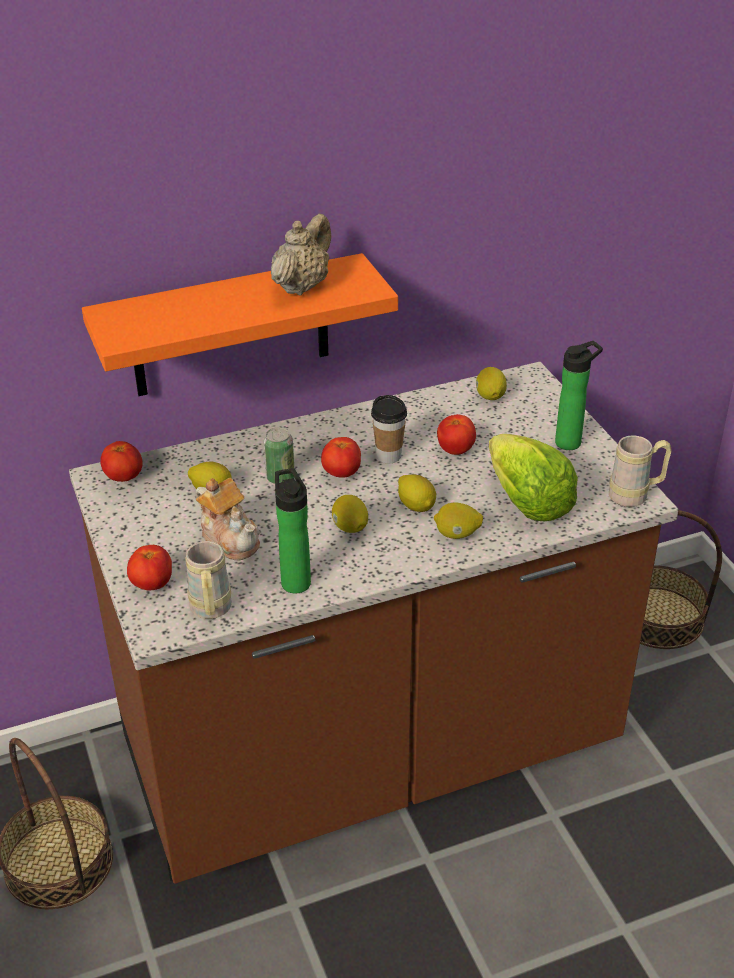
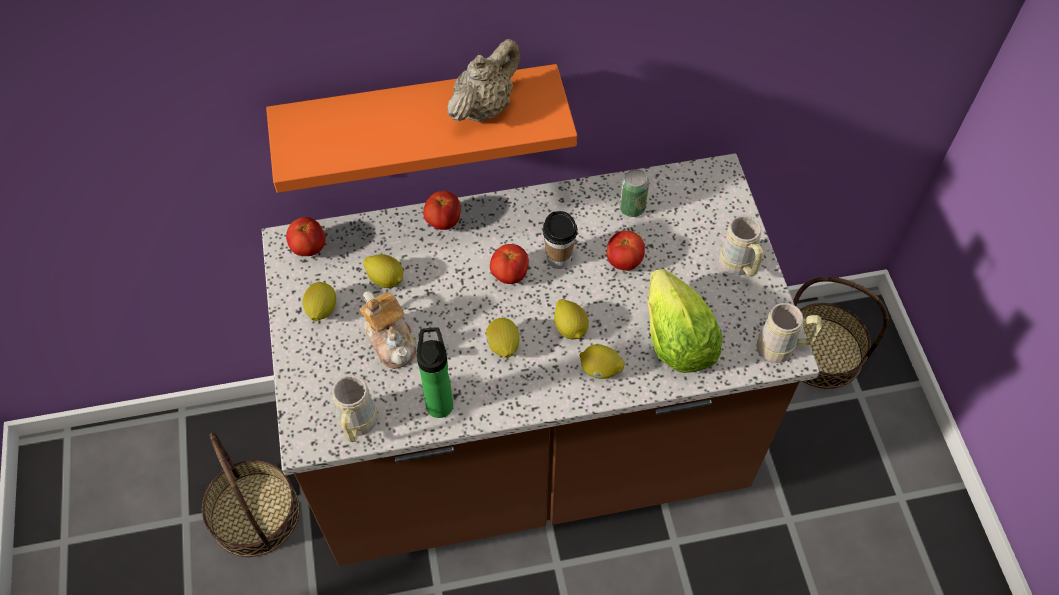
camera: 10 degrees right, 20 degrees up
tomato [127,545,172,590] -> tomato moved to [423,191,461,230]
can [264,427,294,484] -> can moved to [619,169,649,217]
lemon [476,367,507,400] -> lemon moved to [303,282,336,321]
bottle [555,341,603,450] -> beige mug [719,216,763,277]

